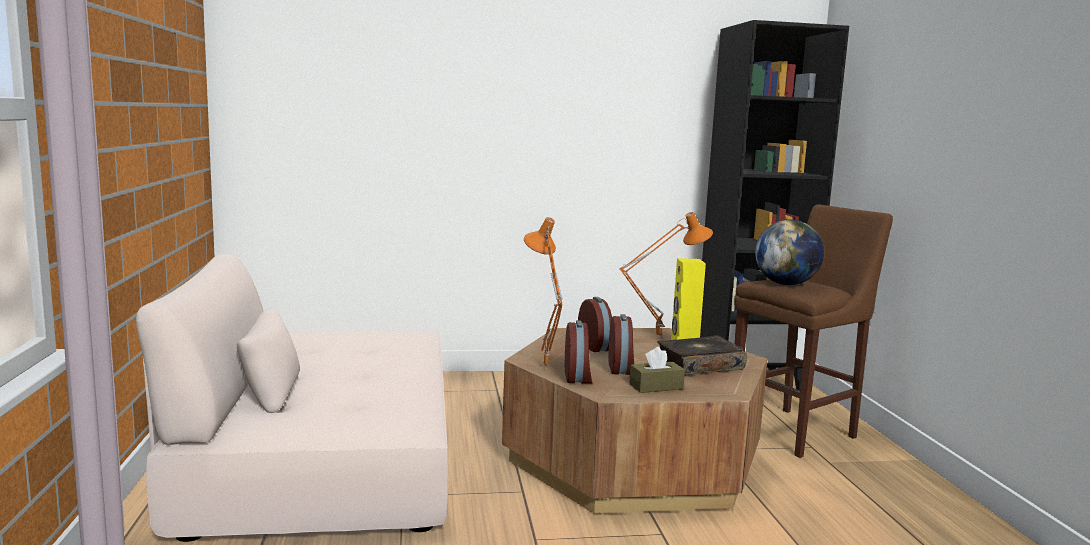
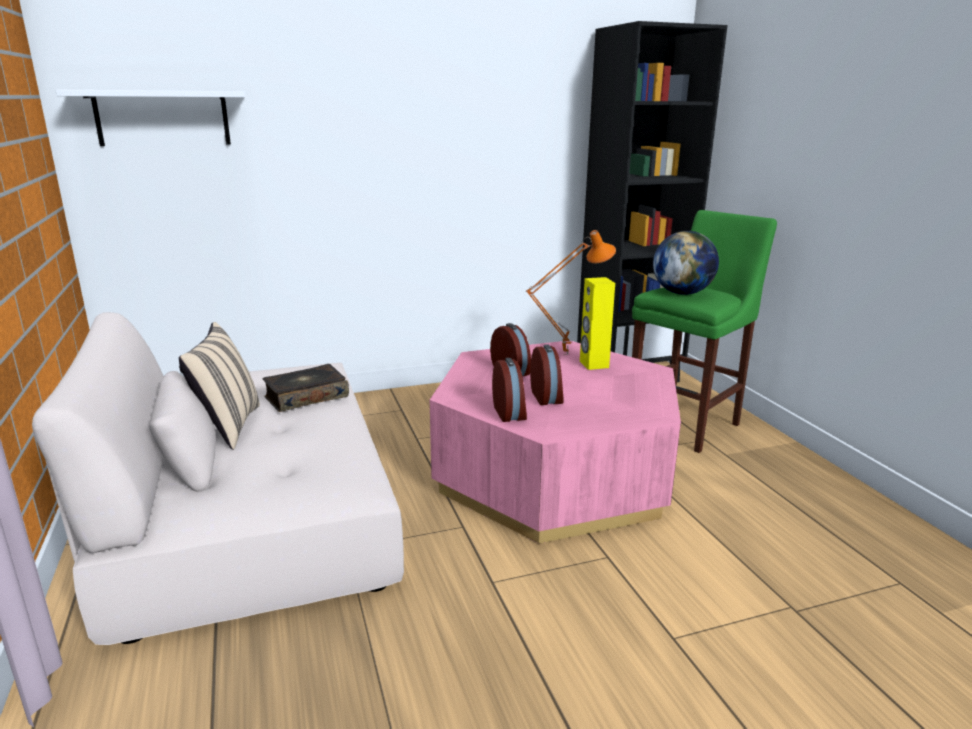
camera: 10 degrees left, 10 degrees up
brown coffee table [502,328,768,514] -> pink coffee table [430,341,681,543]
orange table lamp [524,217,563,368] -> none
brown tissue box [629,347,685,393] -> none
book [657,335,747,376] -> book moved to [262,364,349,412]
brown stool [734,204,893,458] -> green stool [632,210,777,453]
none -> white shelf [55,90,245,146]
none -> beige pillow [179,322,260,450]

